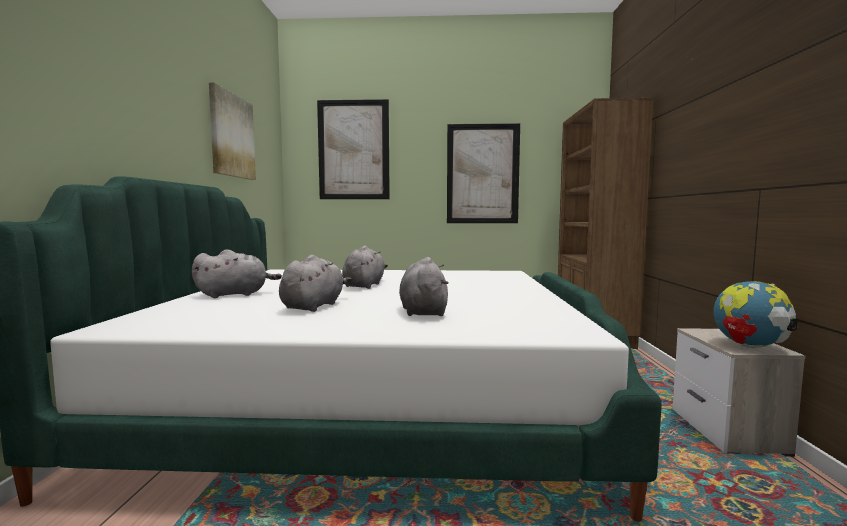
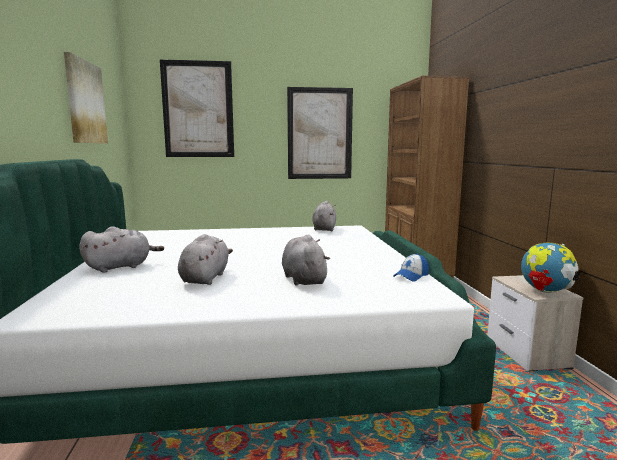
camera: 10 degrees left, 5 degrees up
grey plush toy [342,246,388,289] -> grey plush toy moved to [312,201,336,231]
none -> cap [393,254,429,282]

